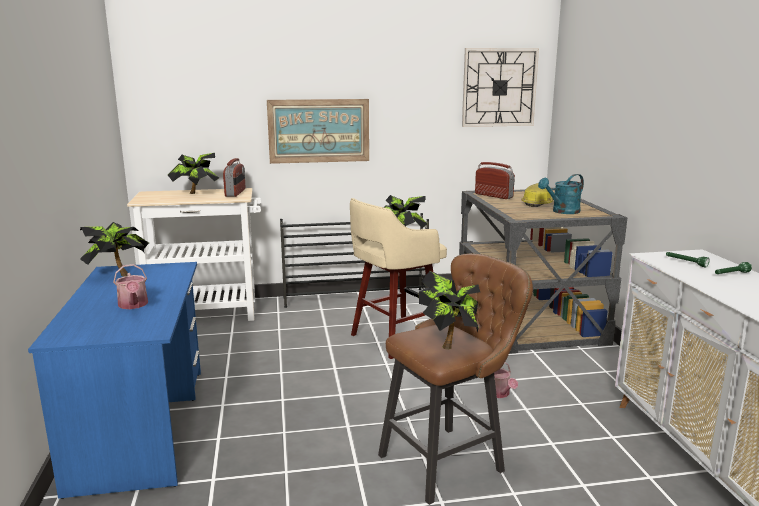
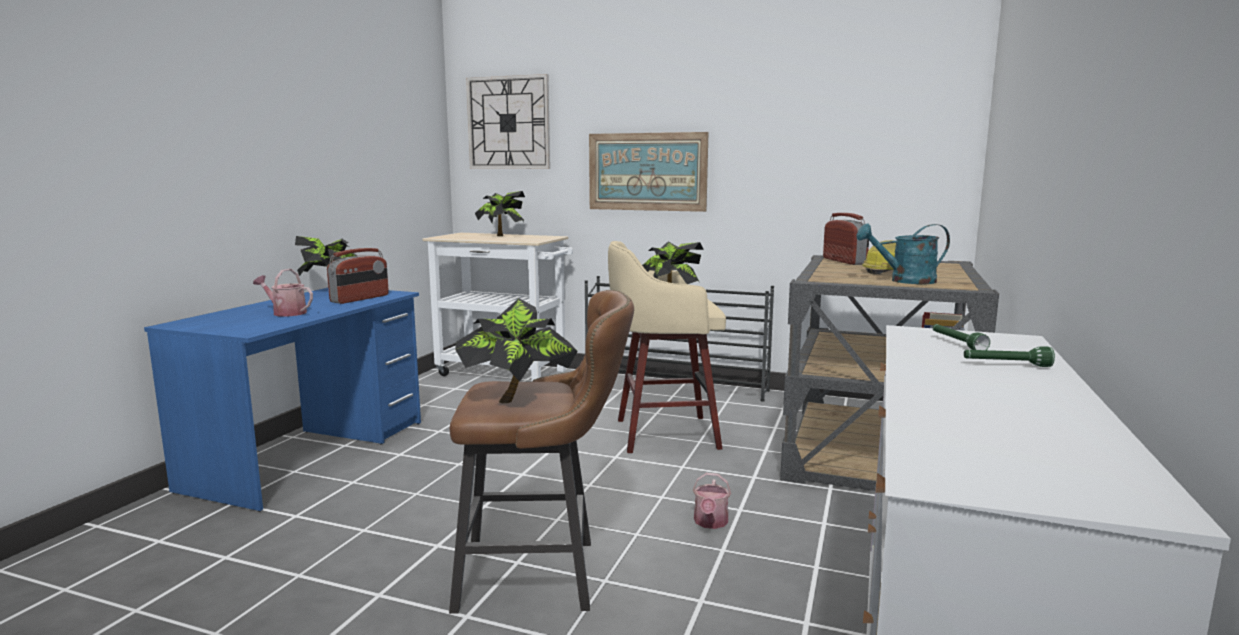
camera: 30 degrees right, 5 degrees down
watering can [113,264,148,309] -> watering can turned 105 degrees clockwise [253,269,313,317]
radio [223,158,245,197] -> radio moved to [327,248,389,304]
wall clock [462,48,539,127] -> wall clock moved to [466,74,550,169]

